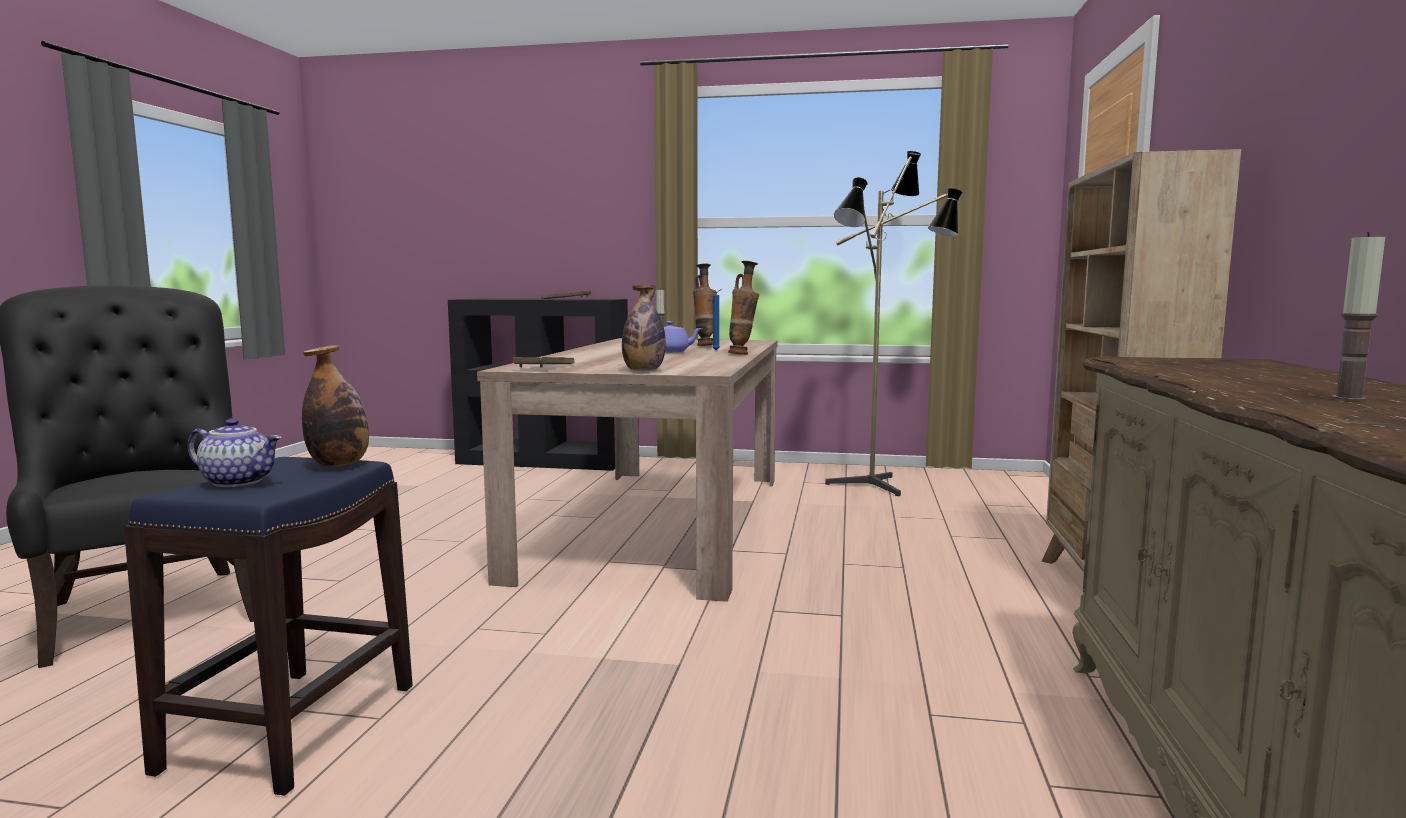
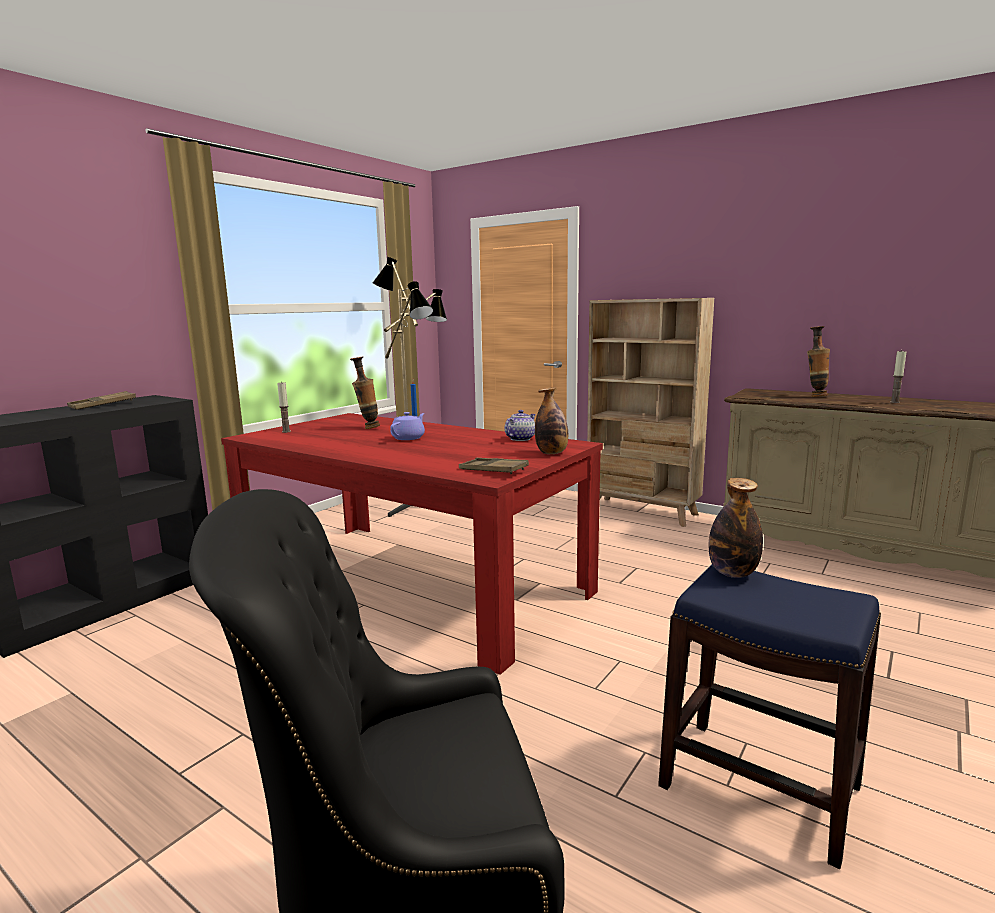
camera: 65 degrees left, 5 degrees up
teapot [188,418,282,487] -> teapot moved to [504,410,536,441]
beige dining table [477,338,778,602] -> red dining table [221,413,603,675]
vase [728,261,759,355] -> vase moved to [807,326,830,397]

